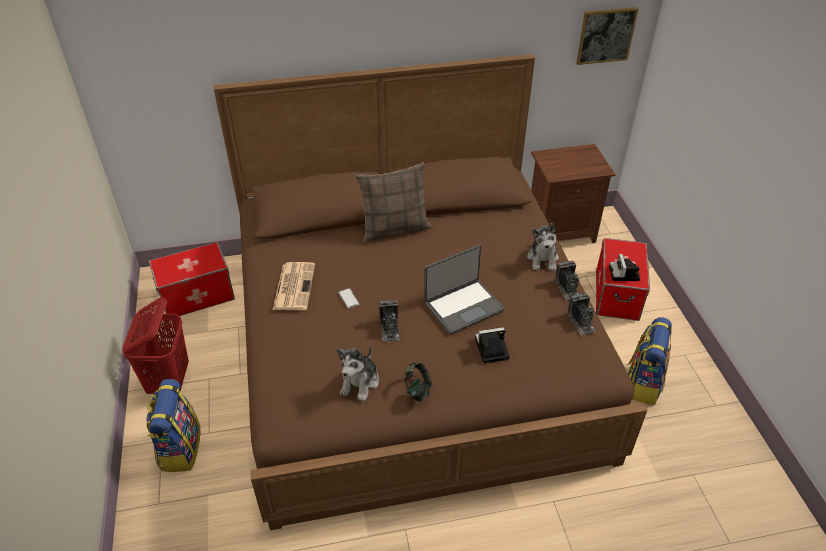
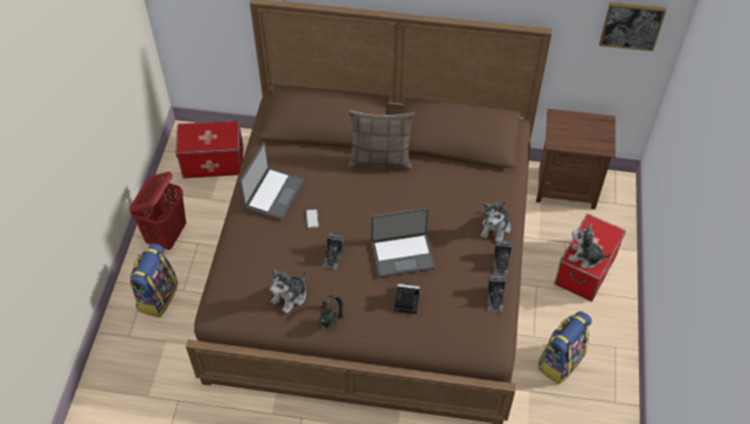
camera: 20 degrees right, 10 degrees up
newspaper [273,262,315,310] -> laptop [239,142,304,220]
camera [609,254,640,281] -> plush toy [568,223,611,268]

